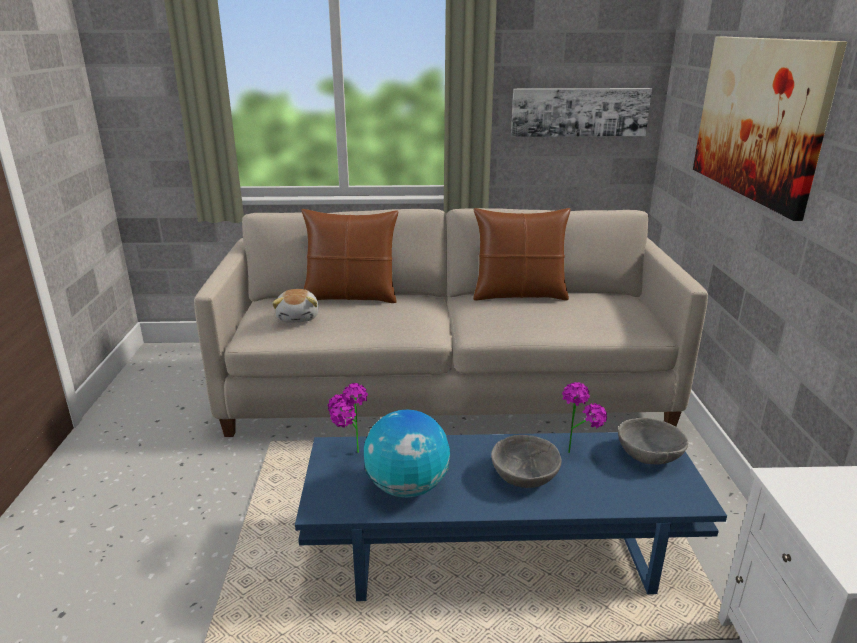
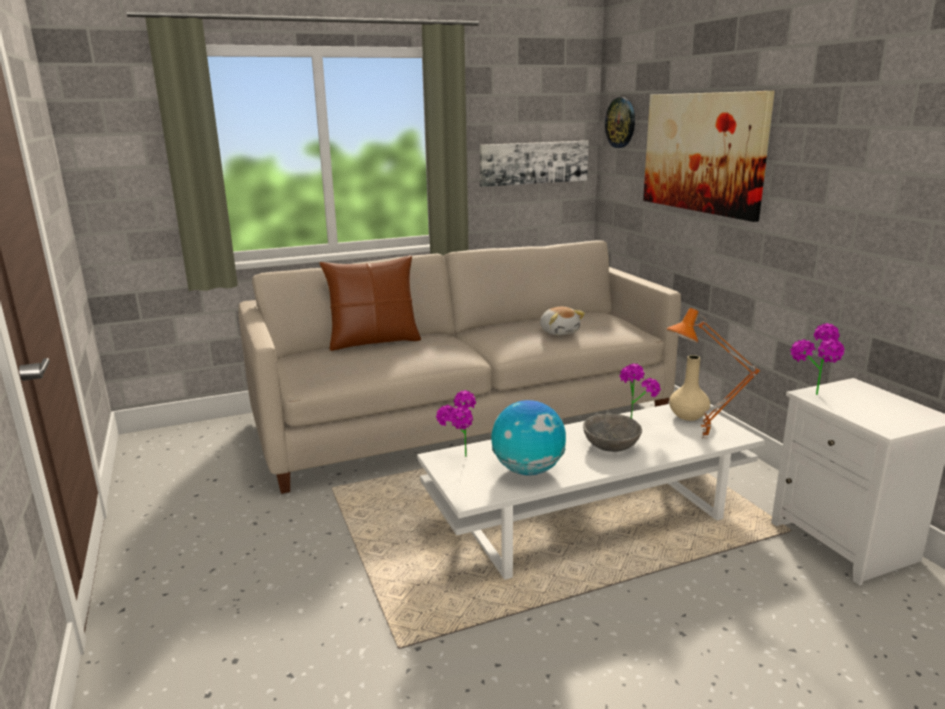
camera: 20 degrees left, 5 degrees down
plush toy [272,289,319,322] -> plush toy moved to [540,307,585,335]
blue coffee table [295,432,727,601] -> white coffee table [417,404,765,580]
brown pillow [473,208,570,301] -> none
grey bowl [618,418,688,465] -> beige vase [669,355,710,421]
none -> wall clock [605,97,635,148]
none -> orange table lamp [666,308,760,439]
none -> potted plant [790,323,845,395]

